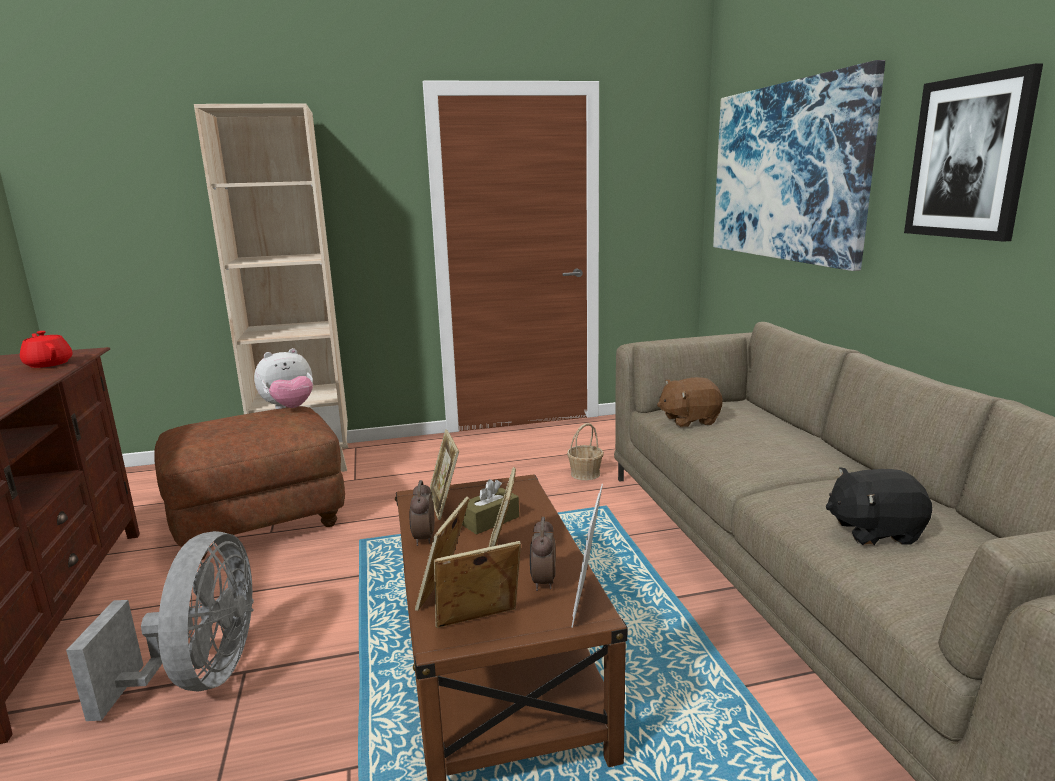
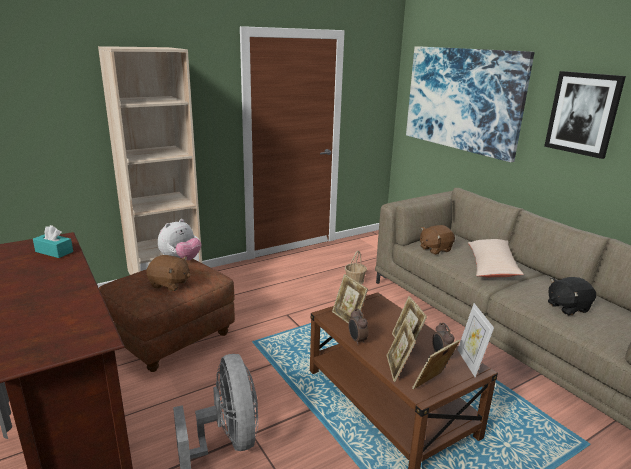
camera: 20 degrees left, 5 degrees up
red teapot [20,331,72,368] -> turquoise tissue box [33,225,73,258]
brown tissue box [459,479,519,535] -> none
none -> brown plush toy [146,255,190,291]
none -> beige pillow [468,239,524,277]

